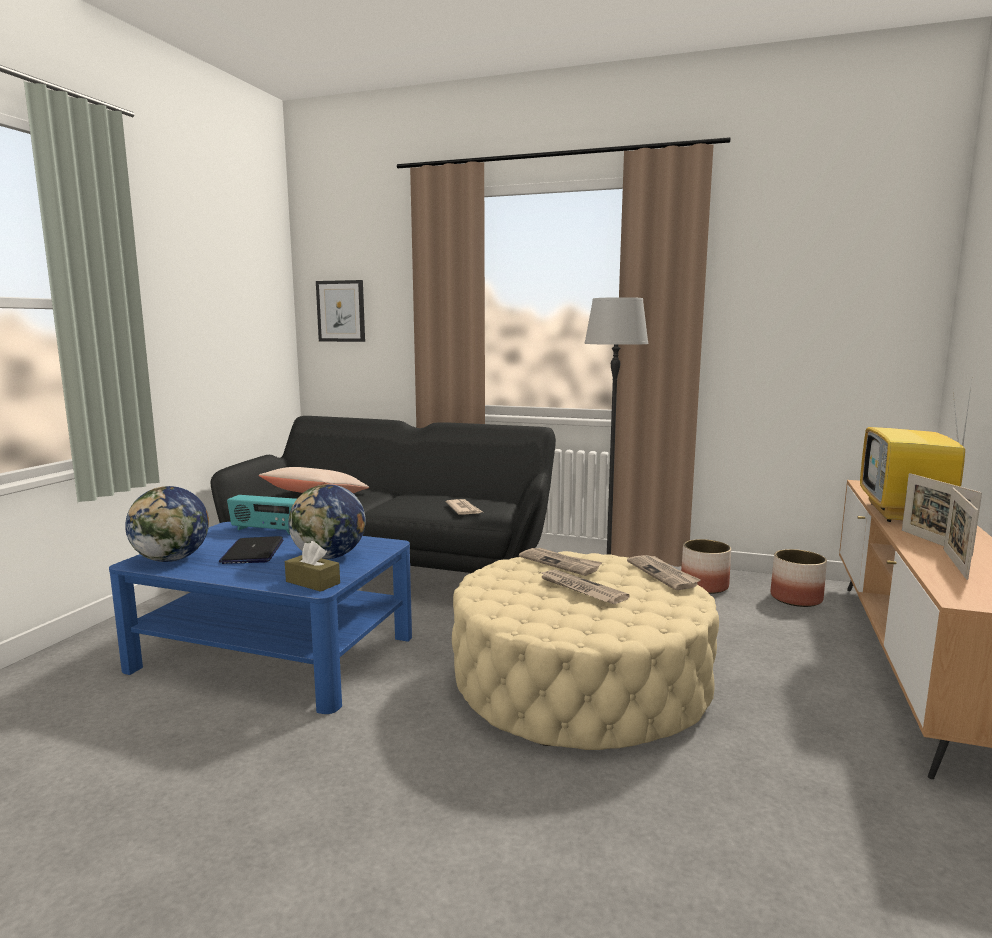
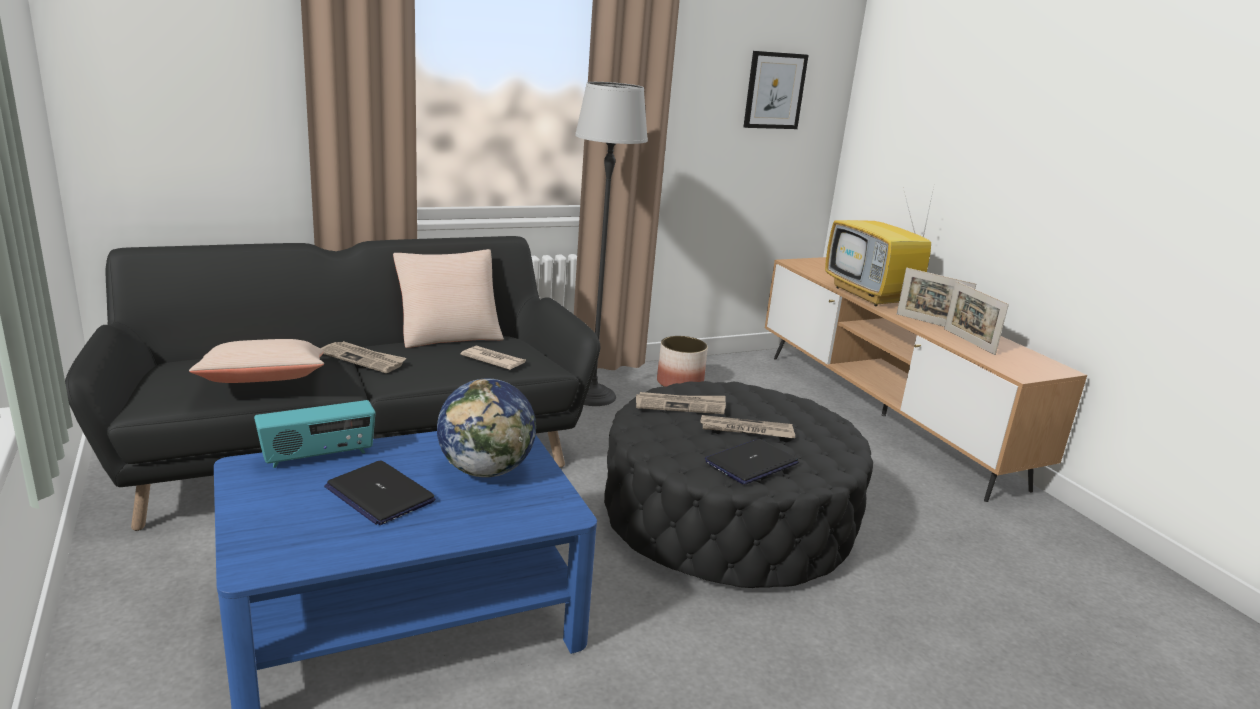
camera: 45 degrees left, 10 degrees up
globe [125,486,209,562] -> none
brown tissue box [285,541,340,592] -> none
picture [316,280,365,342] -> picture moved to [743,51,808,129]
beige ottoman [452,551,719,750] -> black ottoman [604,381,873,588]
newspaper [627,555,701,590] -> newspaper moved to [321,341,406,373]
planter [771,549,827,607] -> none
none -> beige pillow [393,249,504,348]
none -> laptop [705,439,799,484]

